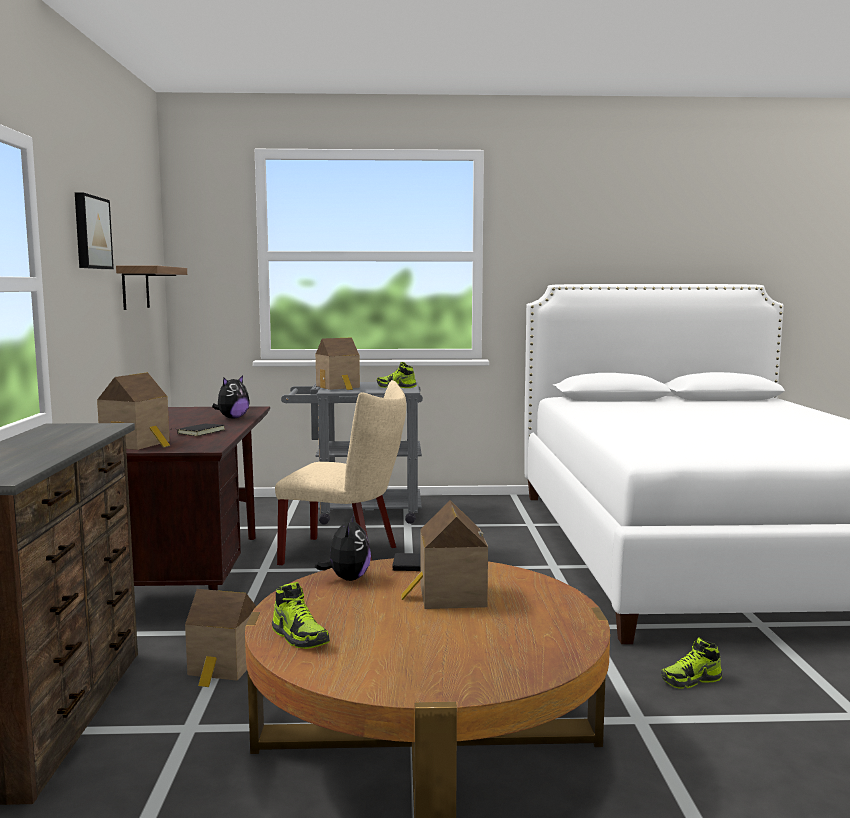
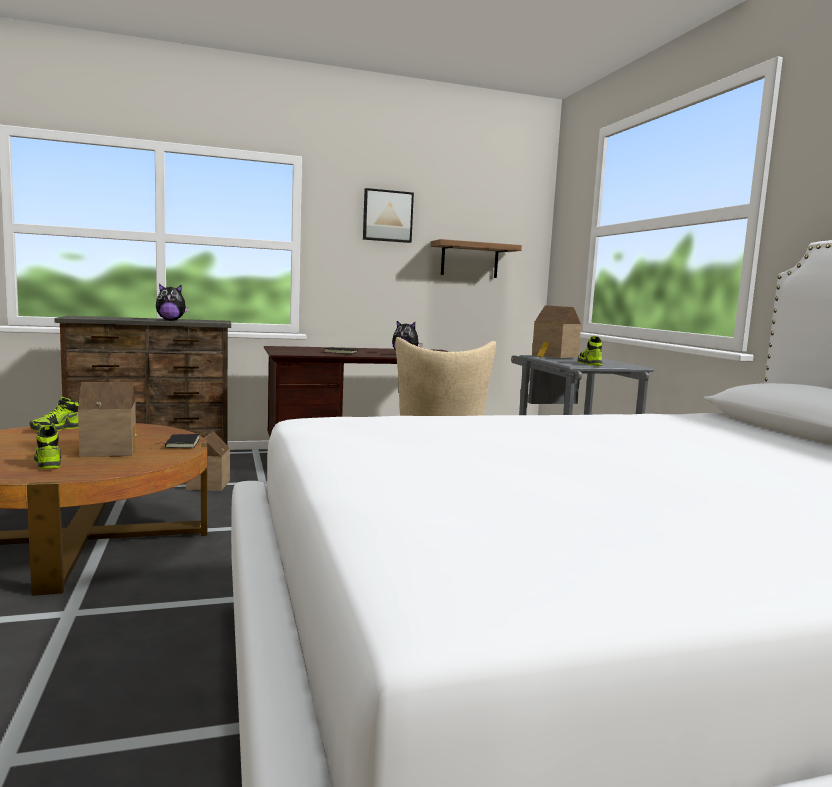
camera: 75 degrees right, 0 degrees up
toy house [97,372,170,450] -> none
plush toy [315,514,371,581] -> plush toy moved to [156,284,189,321]
shoe [661,637,722,689] -> shoe moved to [34,425,62,469]

